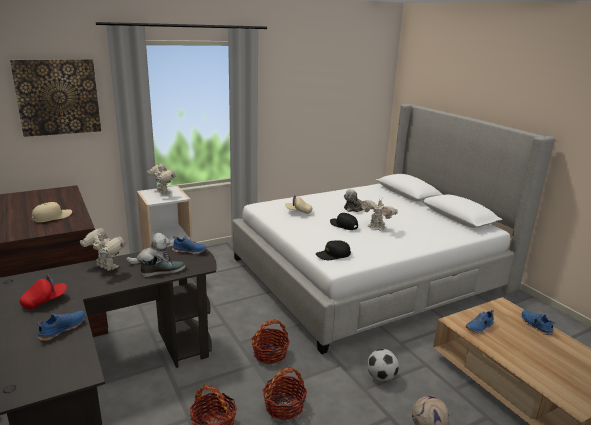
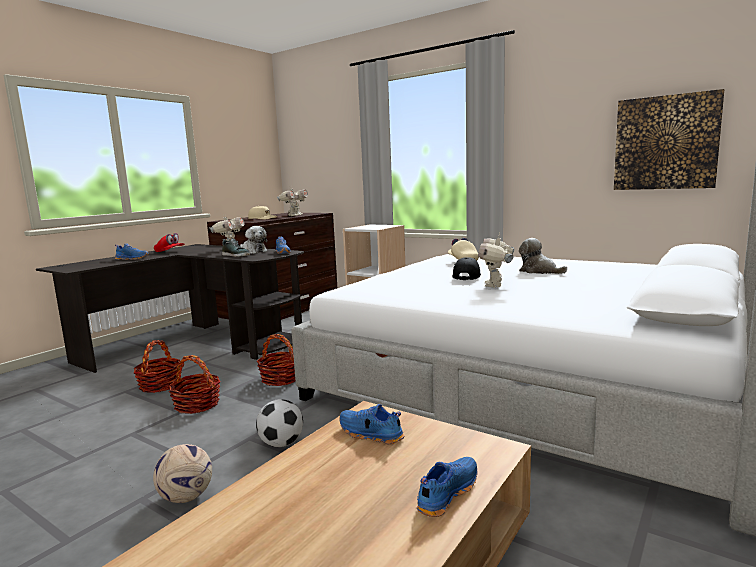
camera: 65 degrees right, 10 degrees down
picture [10,59,101,137] -> picture moved to [614,89,724,190]
toy robot [147,164,176,195] -> toy robot moved to [277,188,308,216]
black cap [316,240,351,260] -> none

